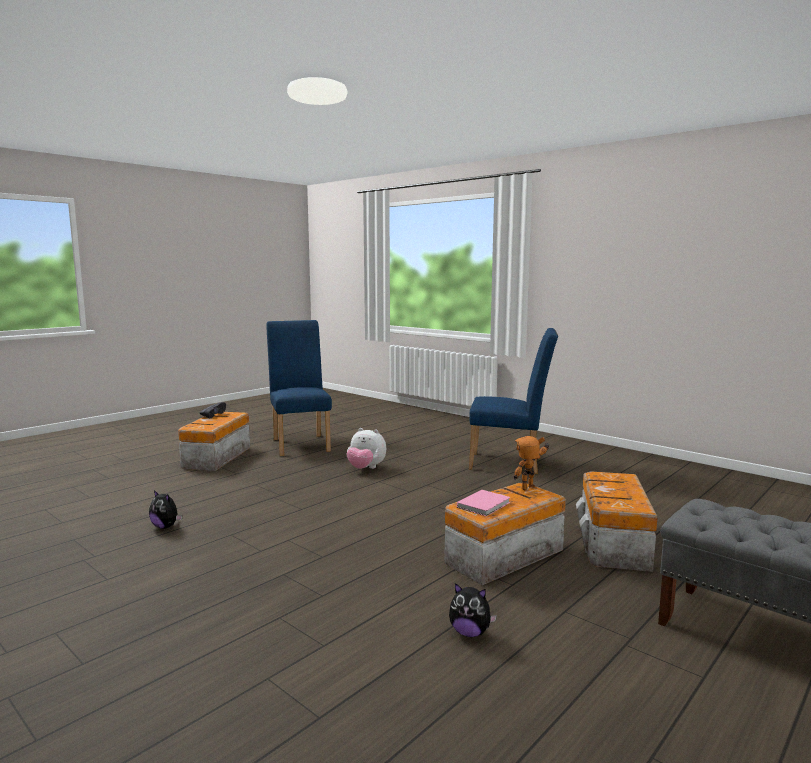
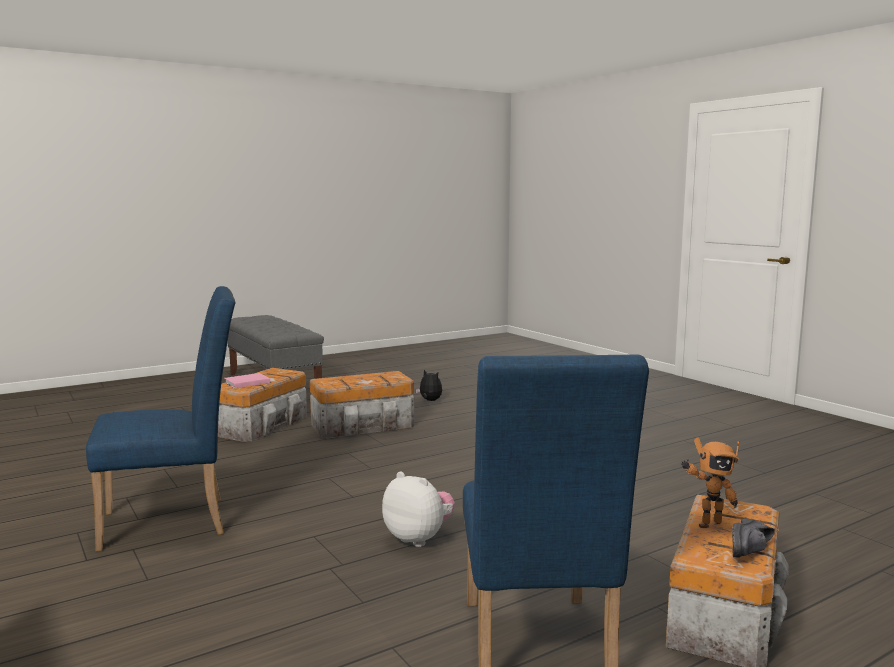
camera: 165 degrees left, 0 degrees up
plush toy [149,490,182,529] -> none
pink book [457,490,510,516] -> pink book moved to [224,373,270,388]
blue chair [469,328,558,474] -> blue chair turned 135 degrees clockwise [86,286,236,552]
toy robot [514,436,549,490] -> toy robot moved to [681,437,739,528]

